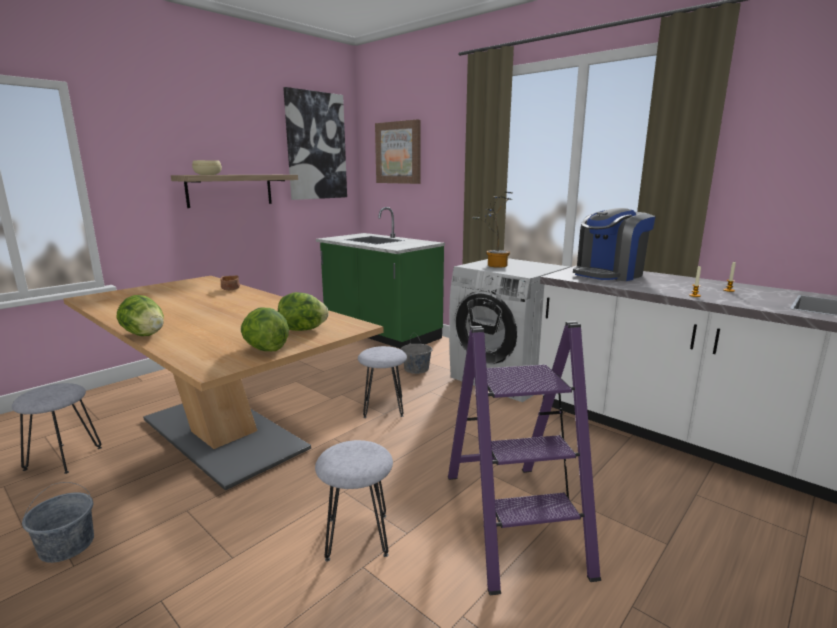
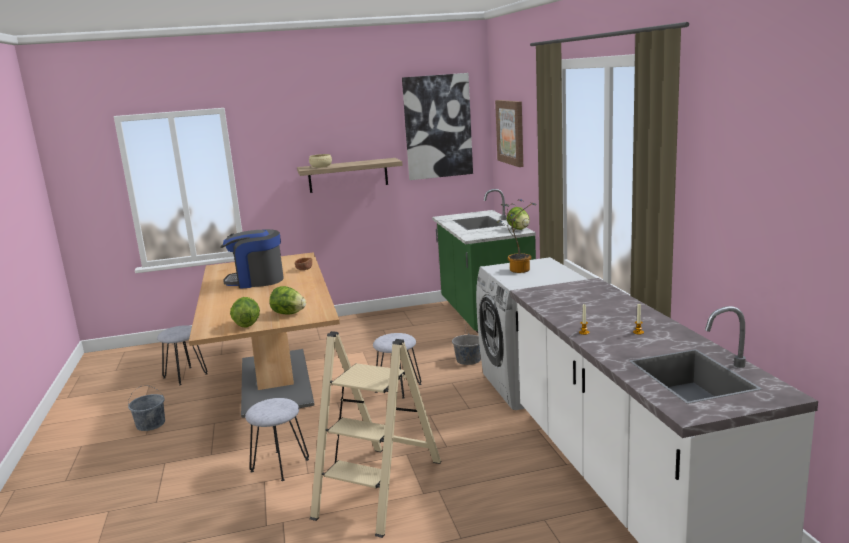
camera: 35 degrees right, 0 degrees up
lettuce [116,295,164,336] -> lettuce moved to [507,207,530,230]
purple step ladder [448,321,601,596] -> beige step ladder [310,331,442,538]
coffee machine [573,208,656,281] -> coffee machine moved to [220,229,284,289]

